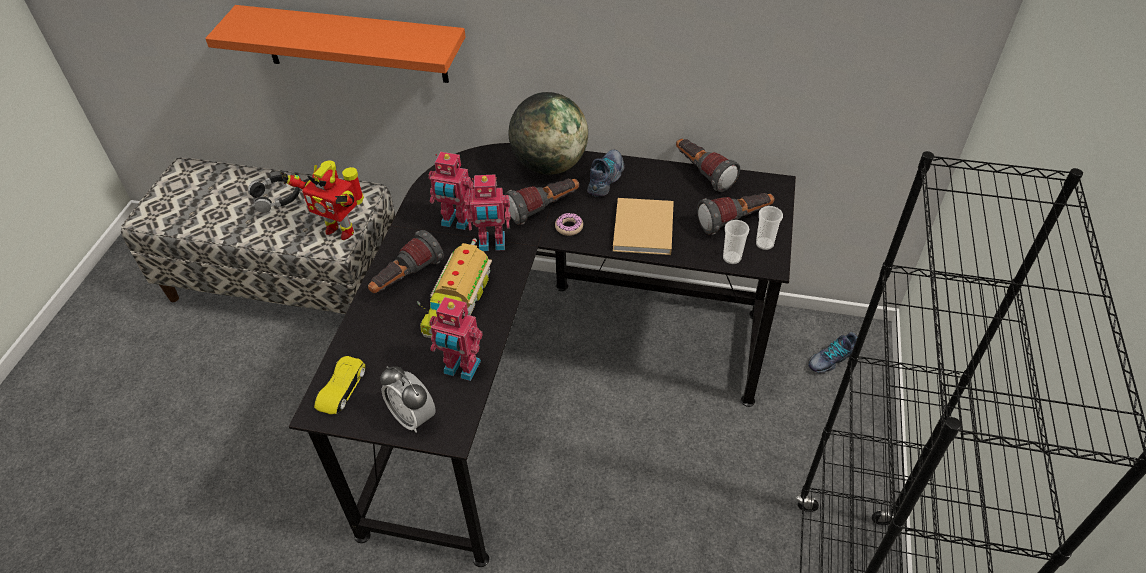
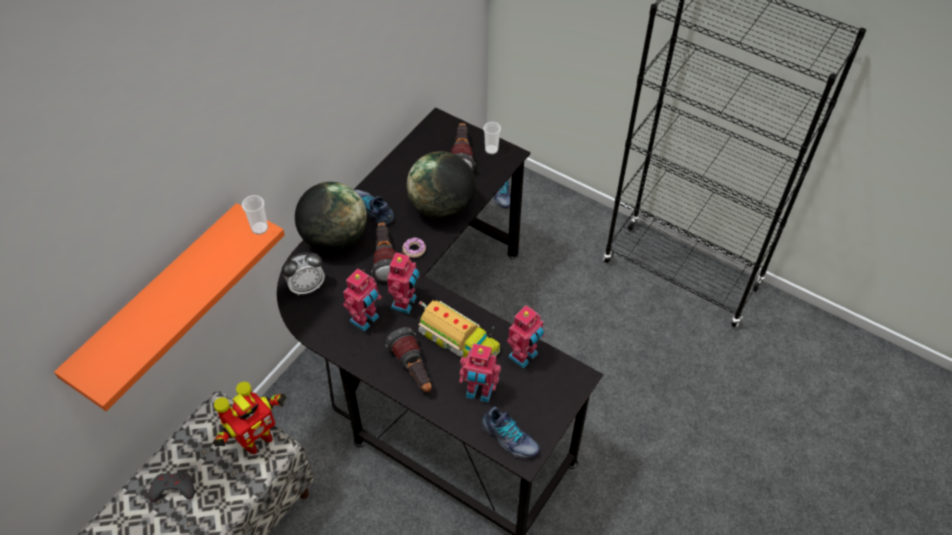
camera: 70 degrees left, 5 degrees up
black headphones [248,175,300,213] -> grey game controller [149,472,195,502]
yellow toy car [314,356,365,414] -> shoe [481,407,540,459]
alarm clock [380,366,435,433] -> alarm clock moved to [282,252,325,296]
beige book [613,198,674,255] -> globe [407,151,476,220]
flashlight [676,139,740,192] -> none
cup [723,220,749,264] -> cup moved to [242,195,268,235]
none -> toy robot [459,343,501,403]

